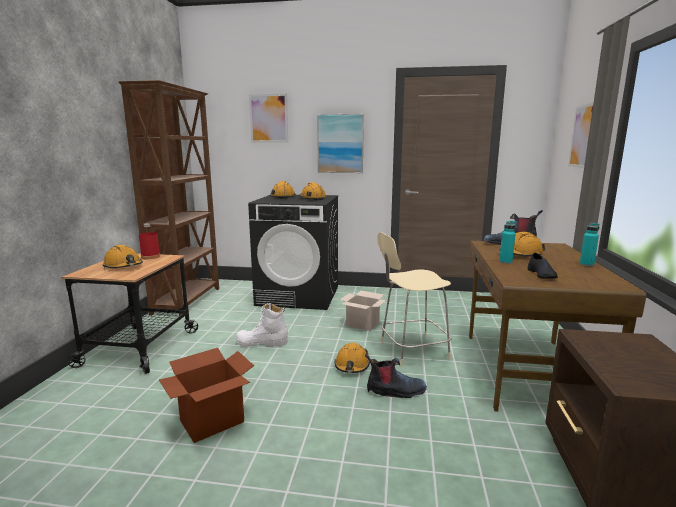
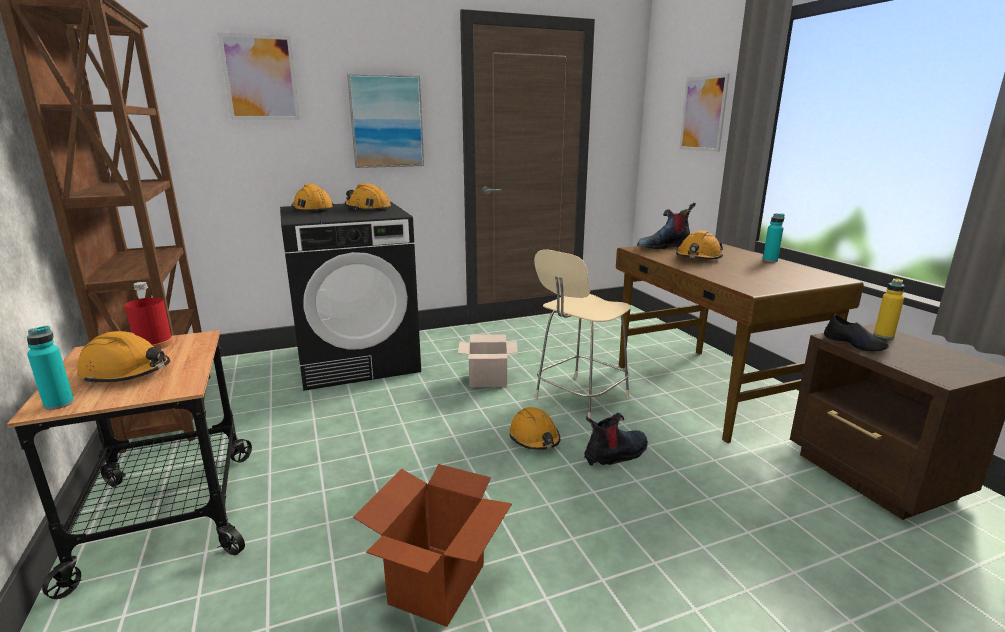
camera: 30 degrees left, 5 degrees up
white boot [236,303,288,347] -> none
turquoise bottle [499,221,516,264] -> turquoise bottle moved to [27,326,74,410]
black shoe [528,253,558,279] -> black shoe moved to [824,315,890,351]
none -> yellow bottle [874,278,905,339]

